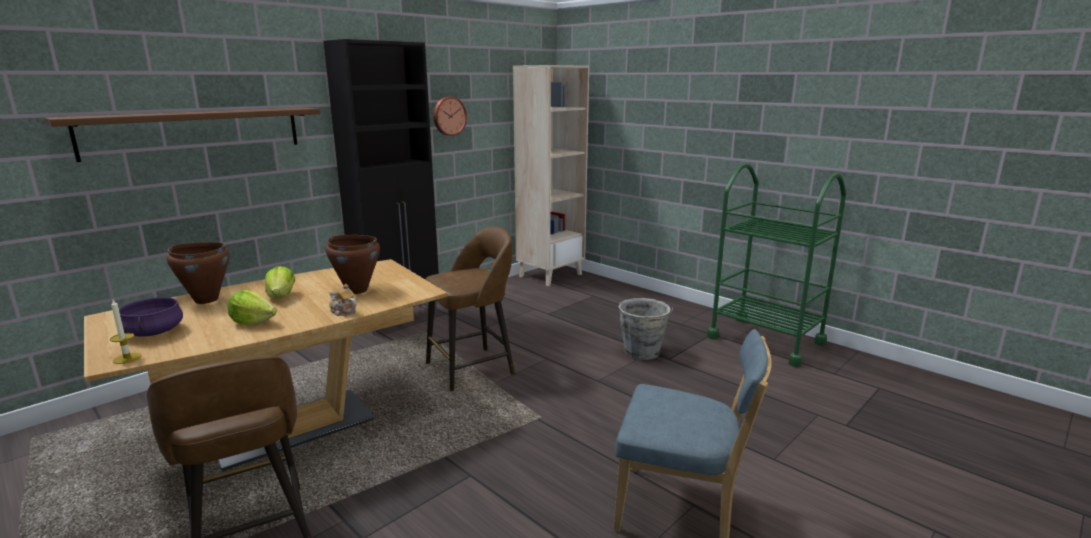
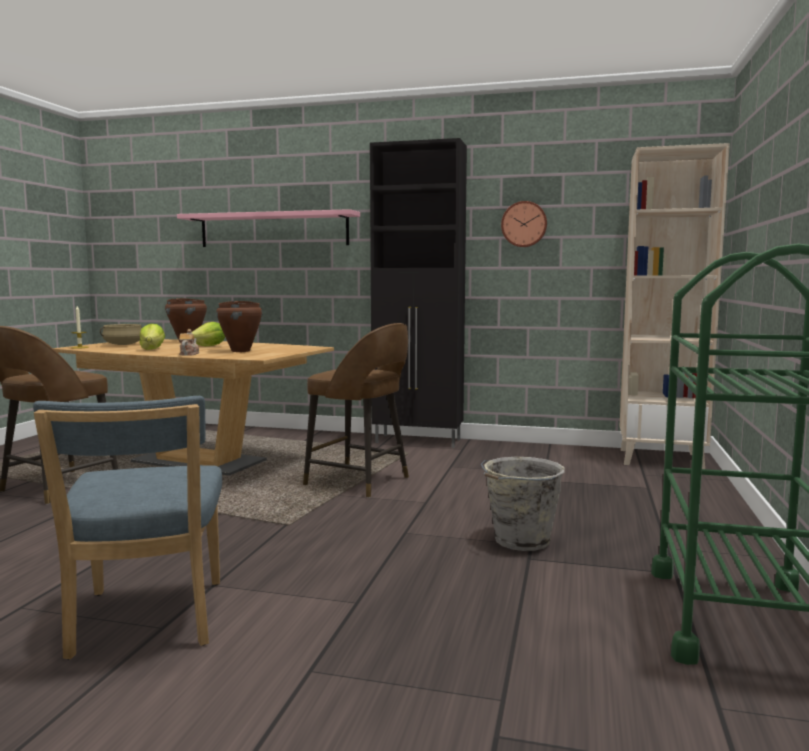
camera: 60 degrees right, 10 degrees down
brown shelf [44,108,320,162] -> pink shelf [177,209,360,247]
purple cooking pot [119,297,183,336] -> beige cooking pot [100,324,142,345]

